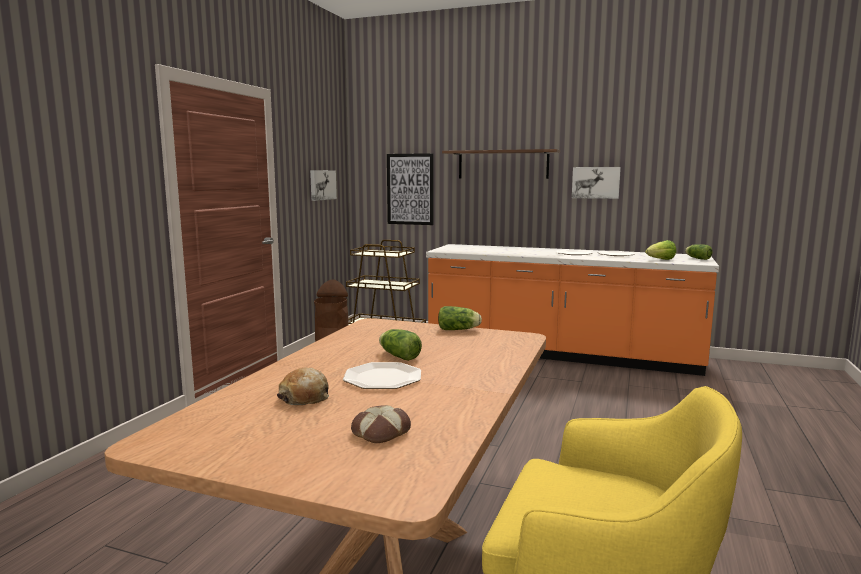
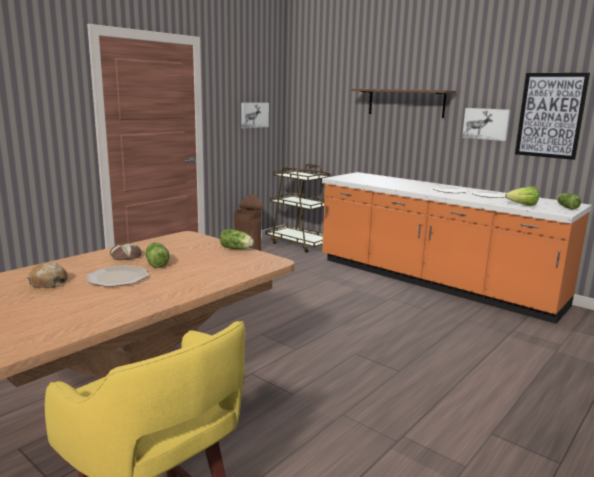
camera: 20 degrees right, 5 degrees up
bread [351,405,411,443] -> bread moved to [110,243,142,260]
picture [387,153,434,225] -> picture moved to [515,73,590,160]

